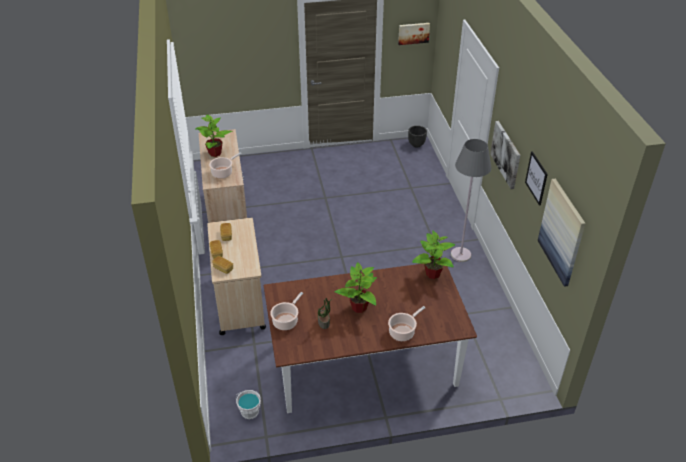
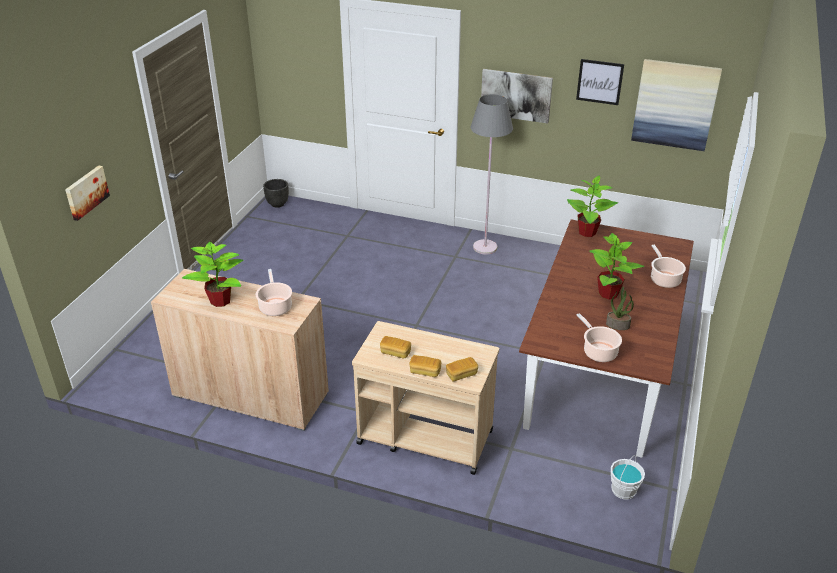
camera: 60 degrees left, 5 degrees down
picture [398,23,430,45] -> picture moved to [65,165,110,221]

